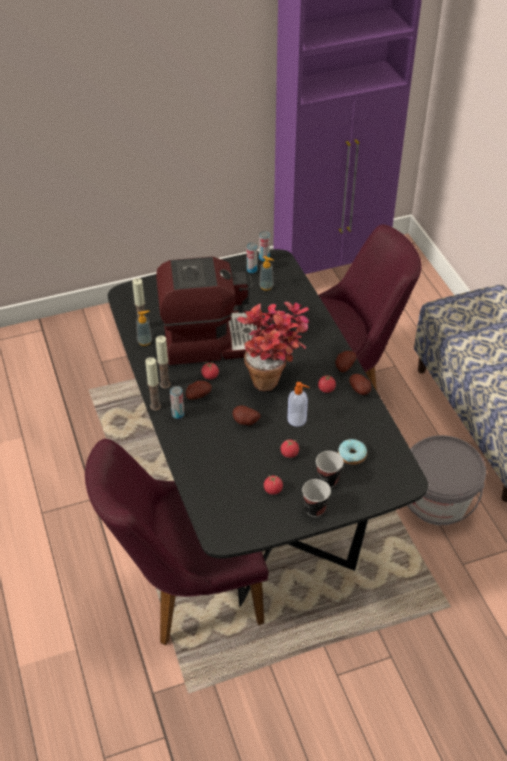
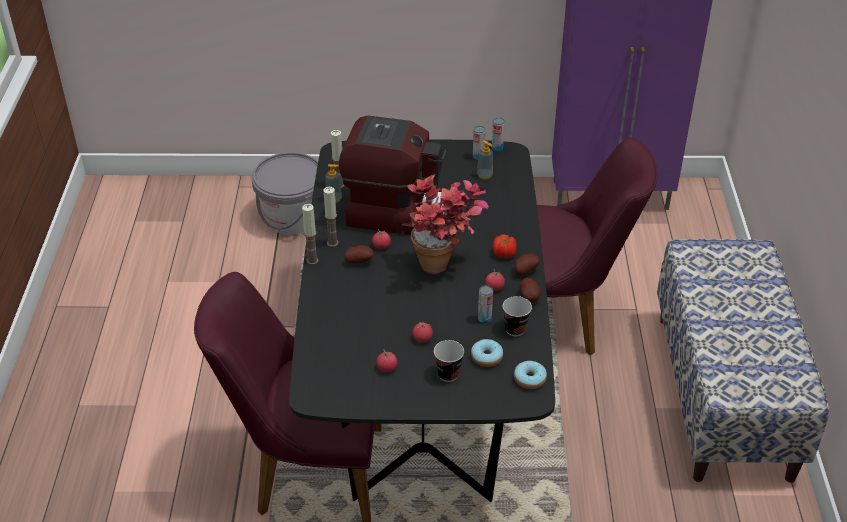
camera: 20 degrees right, 5 degrees down
can [170,386,184,419] -> can moved to [478,285,493,324]
potato [233,405,261,425] -> none
soap dispenser [287,382,310,427] -> none
cup [302,479,331,517] -> cup moved to [503,296,532,336]
grey bucket [407,435,486,526] -> grey bucket moved to [251,152,318,235]
none -> tomato [493,234,517,258]
none -> donut [514,361,547,389]

